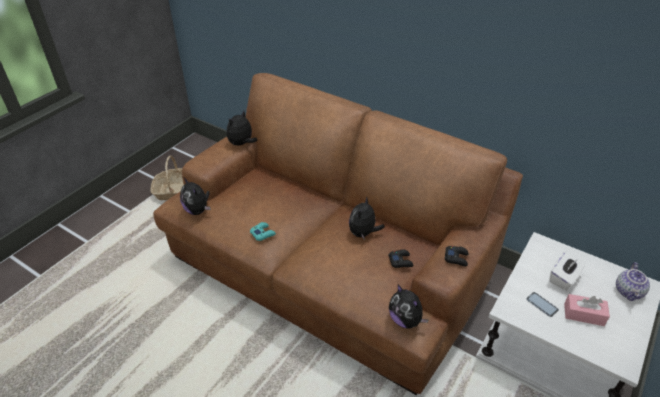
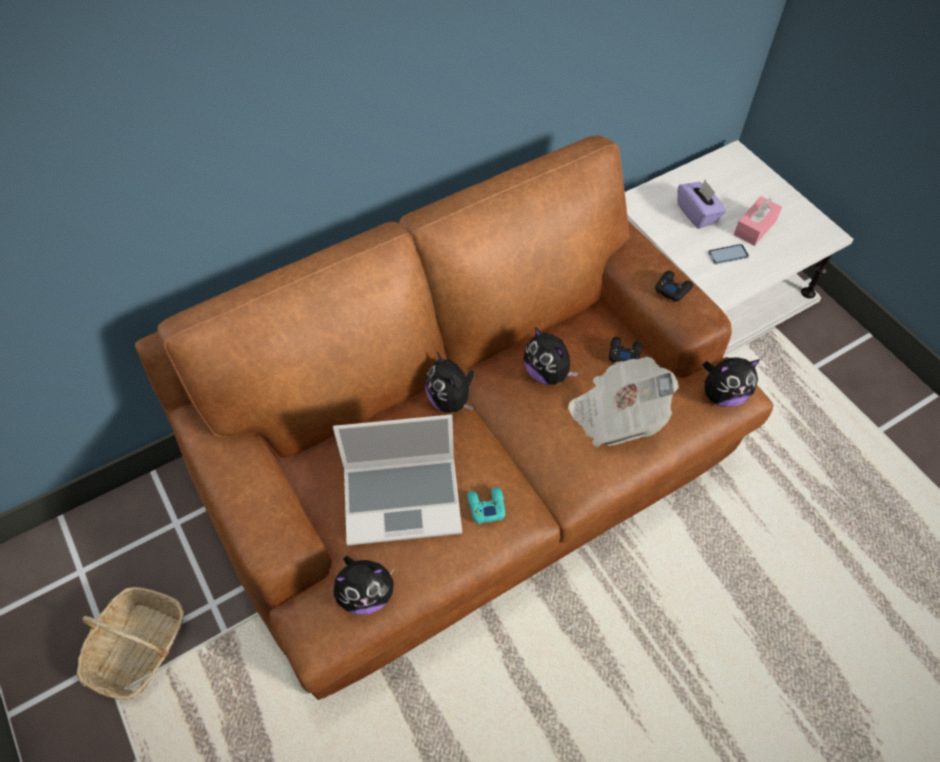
camera: 65 degrees left, 15 degrees up
plush toy [227,111,257,145] -> plush toy moved to [425,352,474,413]
white tissue box [549,251,585,290] -> purple tissue box [677,179,726,229]
teapot [616,262,650,301] -> none
none -> laptop [333,414,462,546]
none -> newspaper [568,357,679,447]

